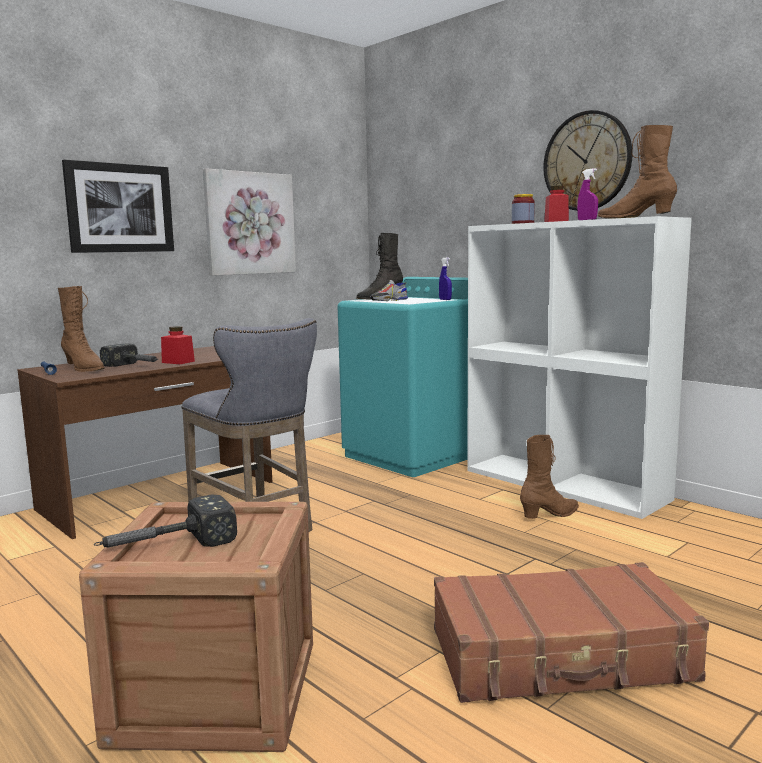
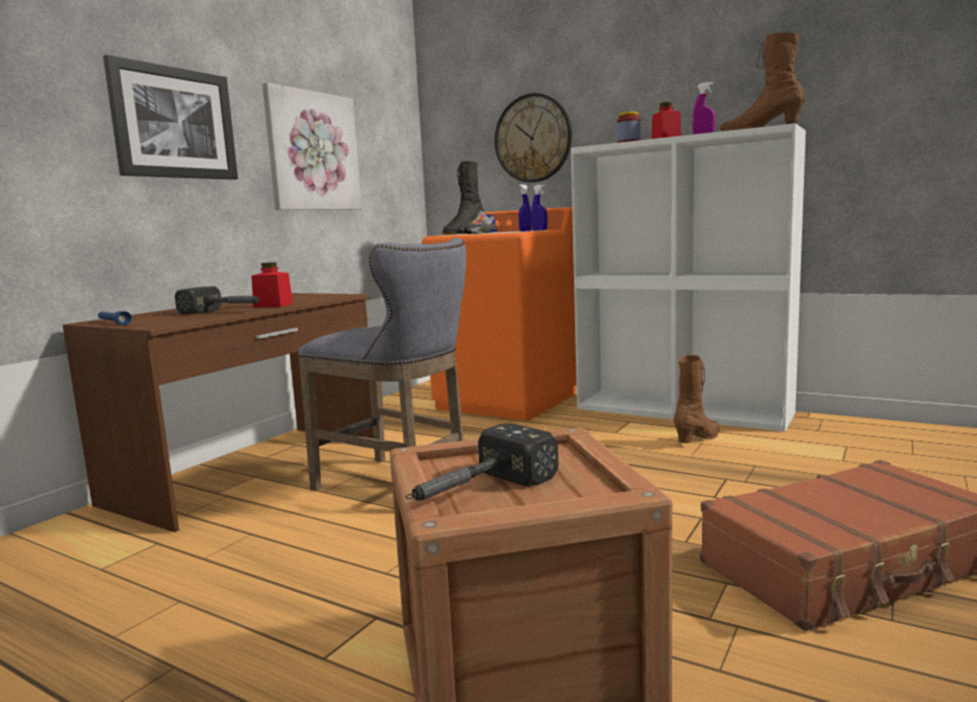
camera: 15 degrees left, 0 degrees up
brown boot [58,286,105,372] -> none
turquoise washing machine [338,277,468,477] -> orange washing machine [421,207,577,421]
wall clock [543,110,633,211] -> wall clock moved to [495,93,572,182]
none -> blue spray bottle [518,184,531,232]

